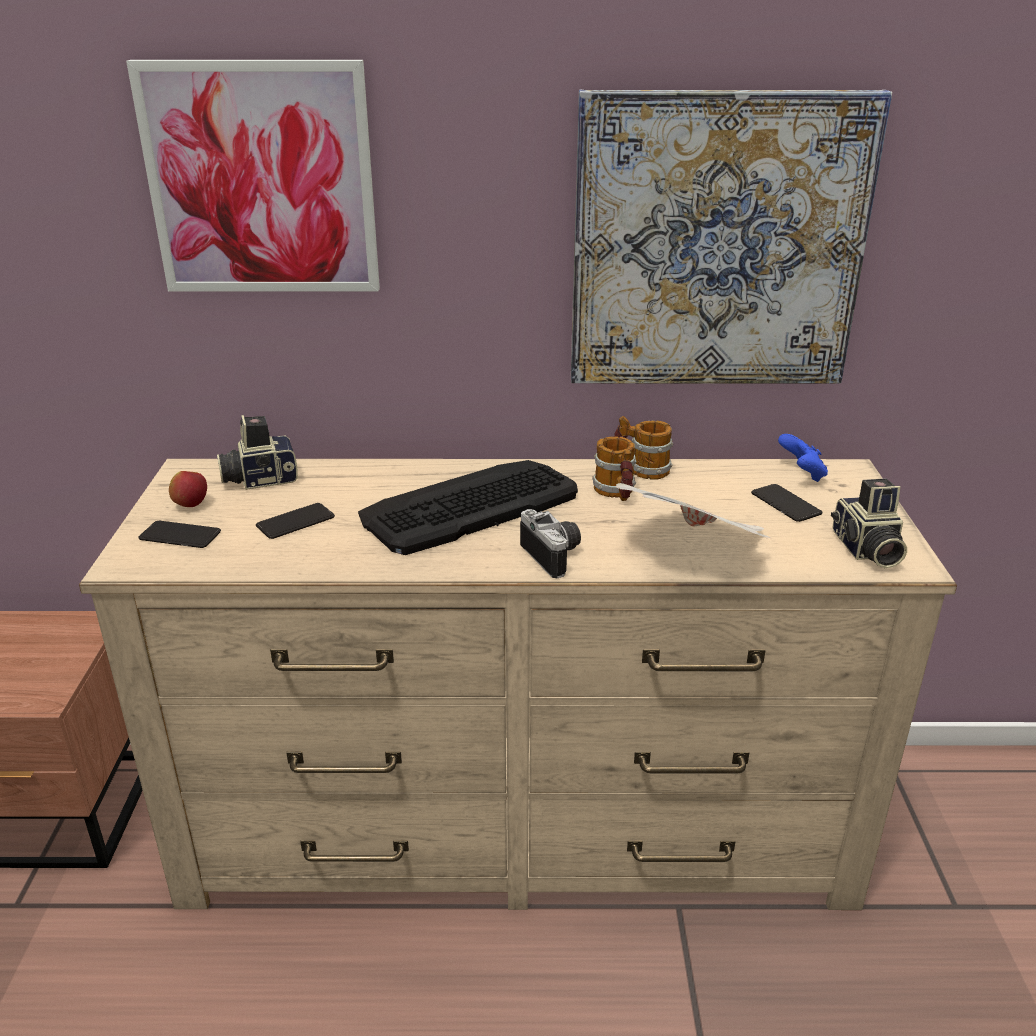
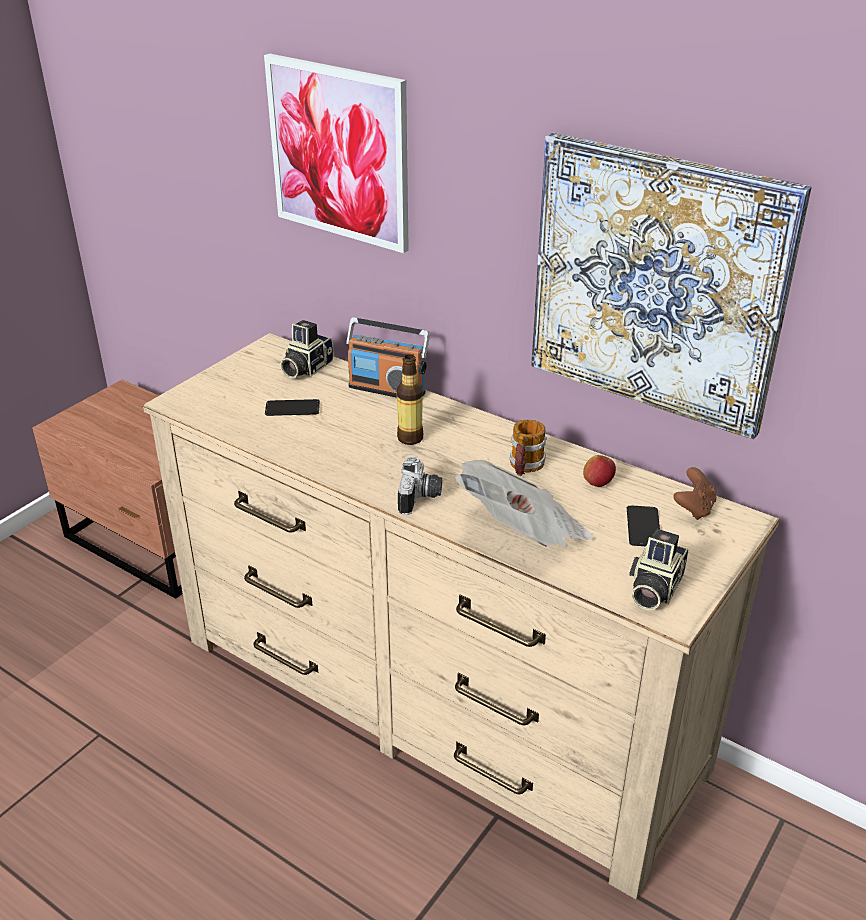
camera: 35 degrees right, 5 degrees up
phone [138,521,221,548] -> none
apple [169,471,207,507] -> apple moved to [583,455,616,487]
camera [217,415,298,490] -> camera turned 75 degrees counterclockwise [280,320,333,378]
keyboard [358,460,578,555] -> bottle [397,354,423,445]
mug [614,416,673,480] -> none
blue game controller [778,434,828,482] -> brown game controller [674,467,717,520]
none -> radio [346,317,430,398]

